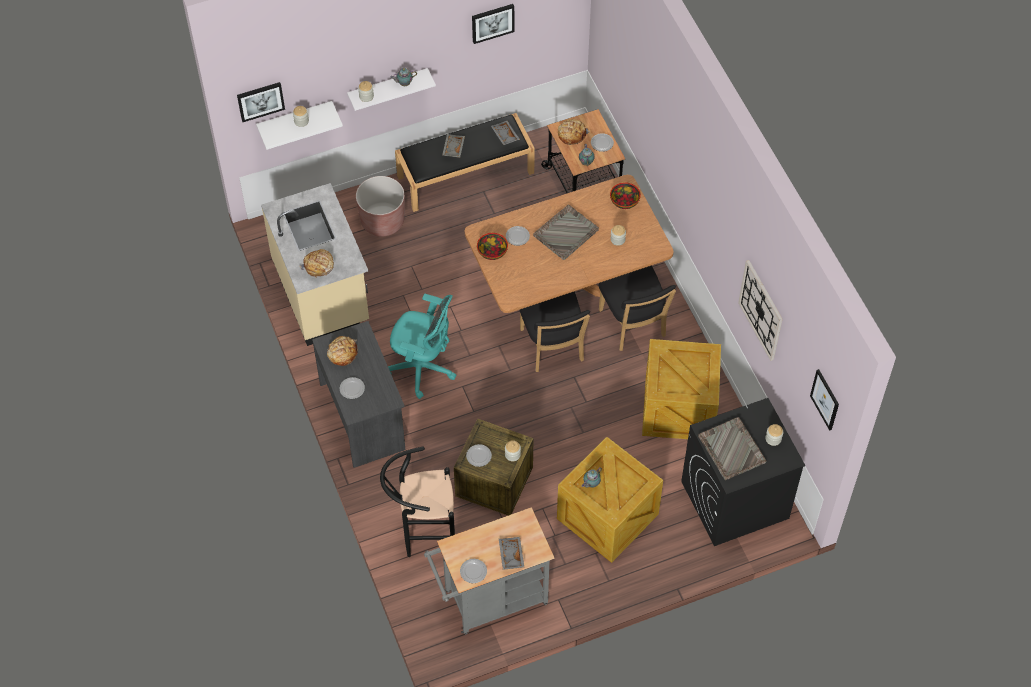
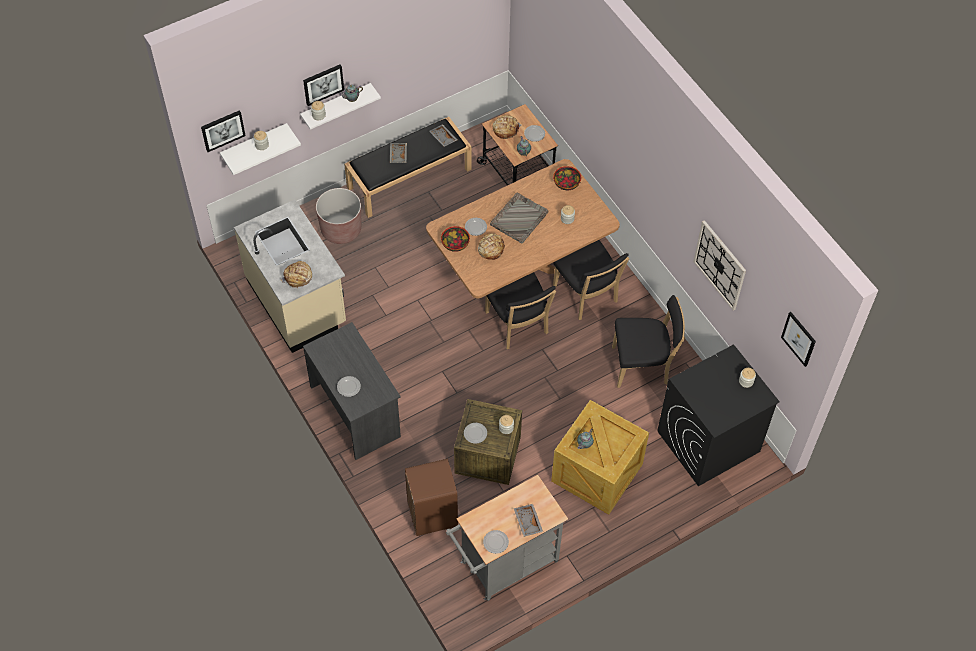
camera: 10 degrees left, 0 degrees up
bread [327,336,358,366] -> bread moved to [478,233,505,260]
black stool [380,447,455,557] -> brown trash can [405,459,458,536]
turquoise office chair [388,294,456,399] -> none
picture [472,4,514,44] -> picture moved to [303,65,344,106]
crate [642,339,721,439] -> black chair [612,295,685,388]
grey tray [698,417,766,480] -> none

